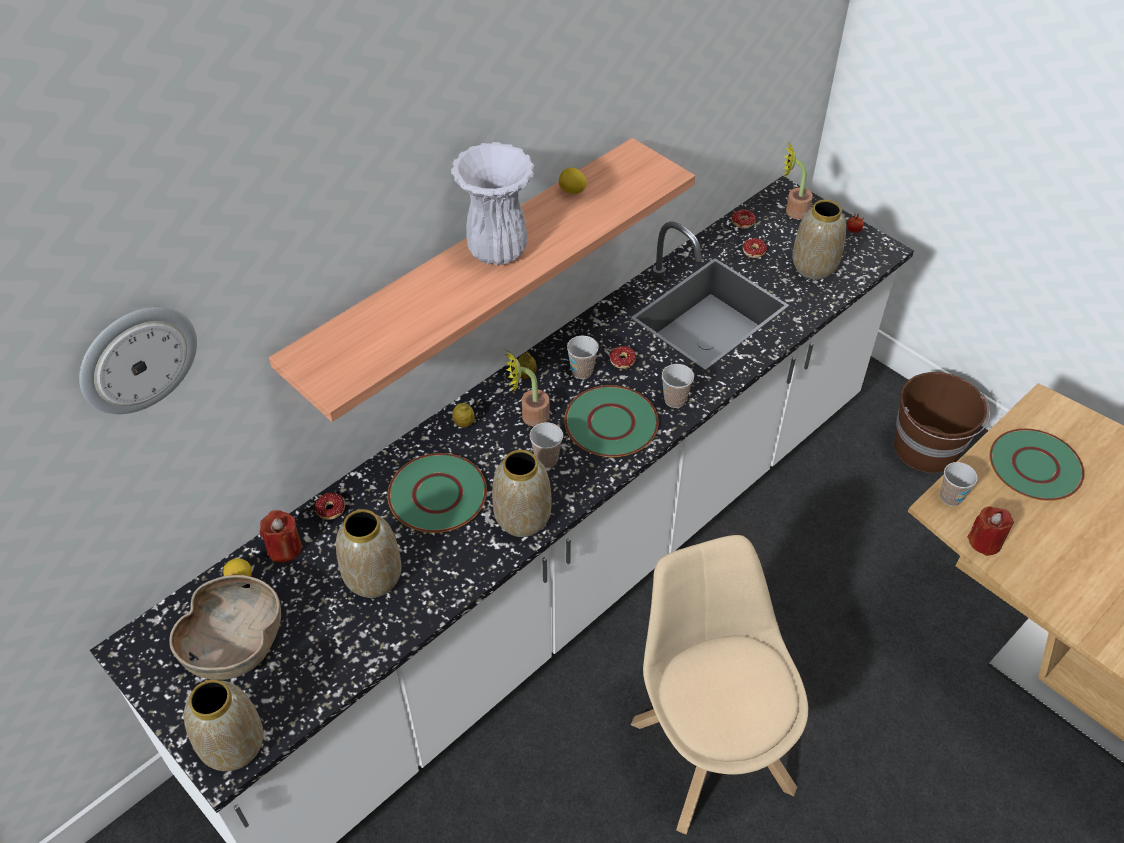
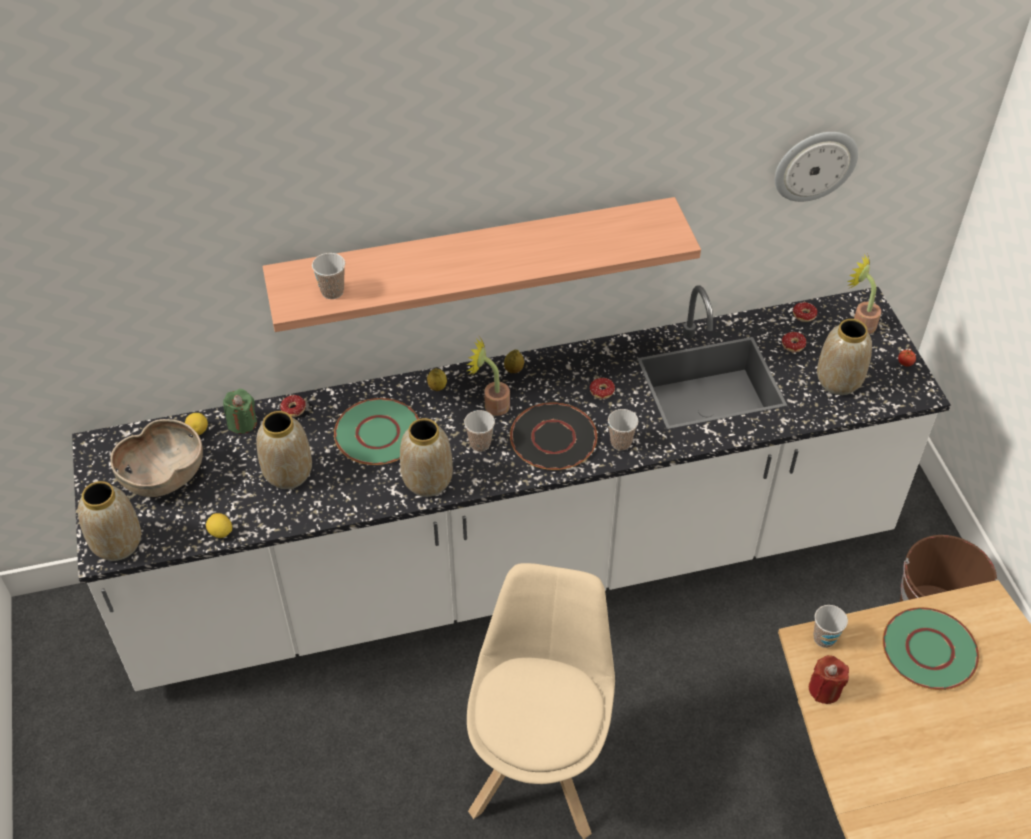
camera: 30 degrees right, 0 degrees up
wall clock [79,307,197,414] -> wall clock moved to [775,132,858,202]
red candle [260,510,302,563] -> green candle [223,389,257,434]
white vase [451,142,535,265] -> none
lemon [559,168,587,194] -> lemon moved to [206,513,232,538]
green plate [564,385,659,457] -> black plate [510,402,597,470]
cup [567,336,599,379] -> cup moved to [312,253,345,299]

